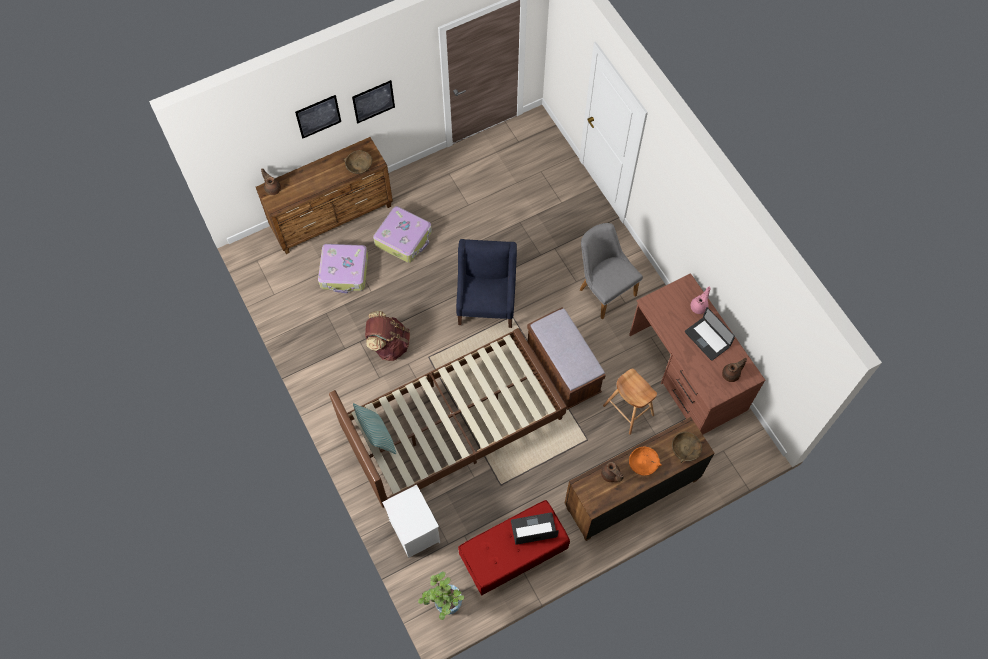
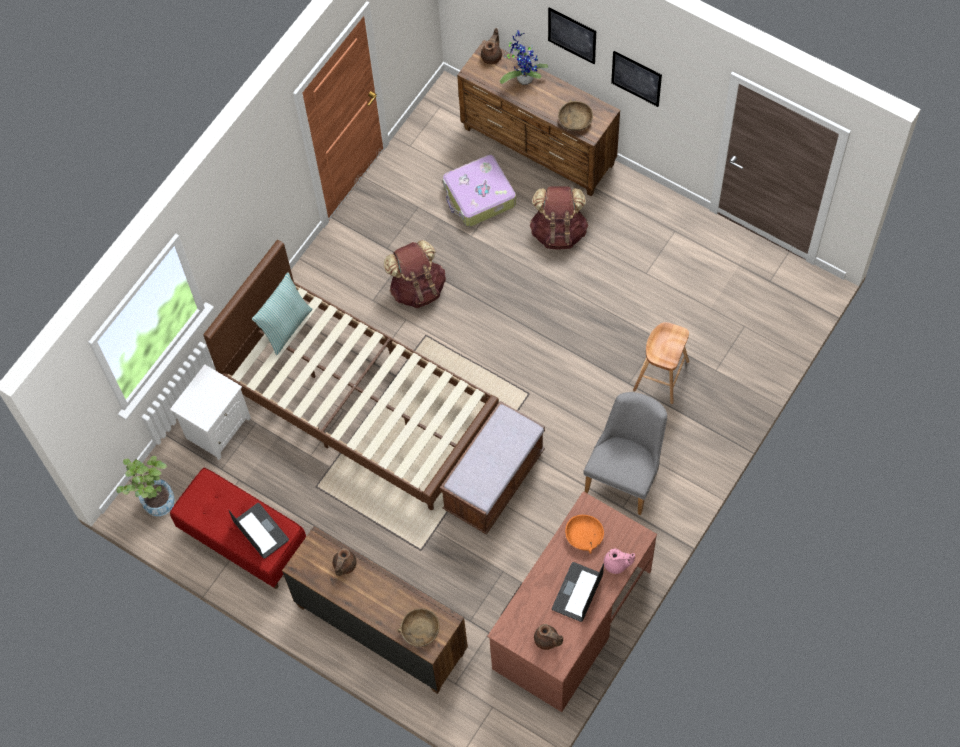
camera: 65 degrees right, 0 degrees up
suitcase [373,206,432,263] -> brown backpack [529,187,588,250]
blue armchair [456,239,517,328] -> none
brown stool [603,369,657,435] -> brown stool moved to [633,322,689,404]
orange bowl [629,446,662,476] -> orange bowl moved to [565,515,604,554]
none -> potted plant [500,30,548,85]

